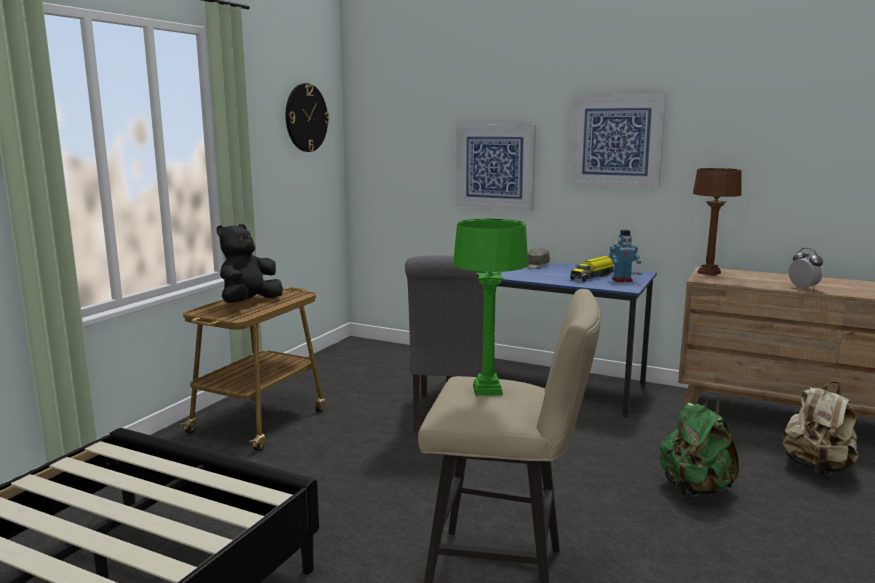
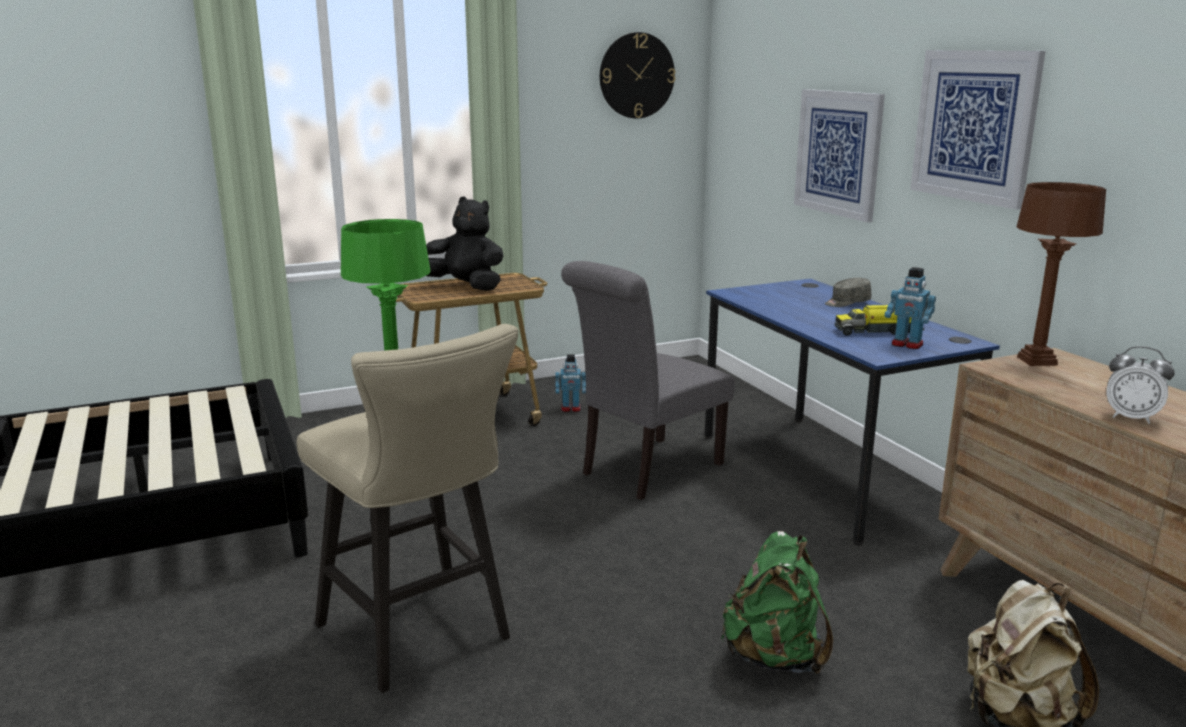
camera: 40 degrees right, 5 degrees up
black plush toy [217,224,283,303] -> black plush toy turned 45 degrees clockwise [426,196,503,291]
alarm clock [789,248,823,290] -> alarm clock turned 105 degrees clockwise [1106,346,1175,424]
none -> toy robot [555,354,586,412]

